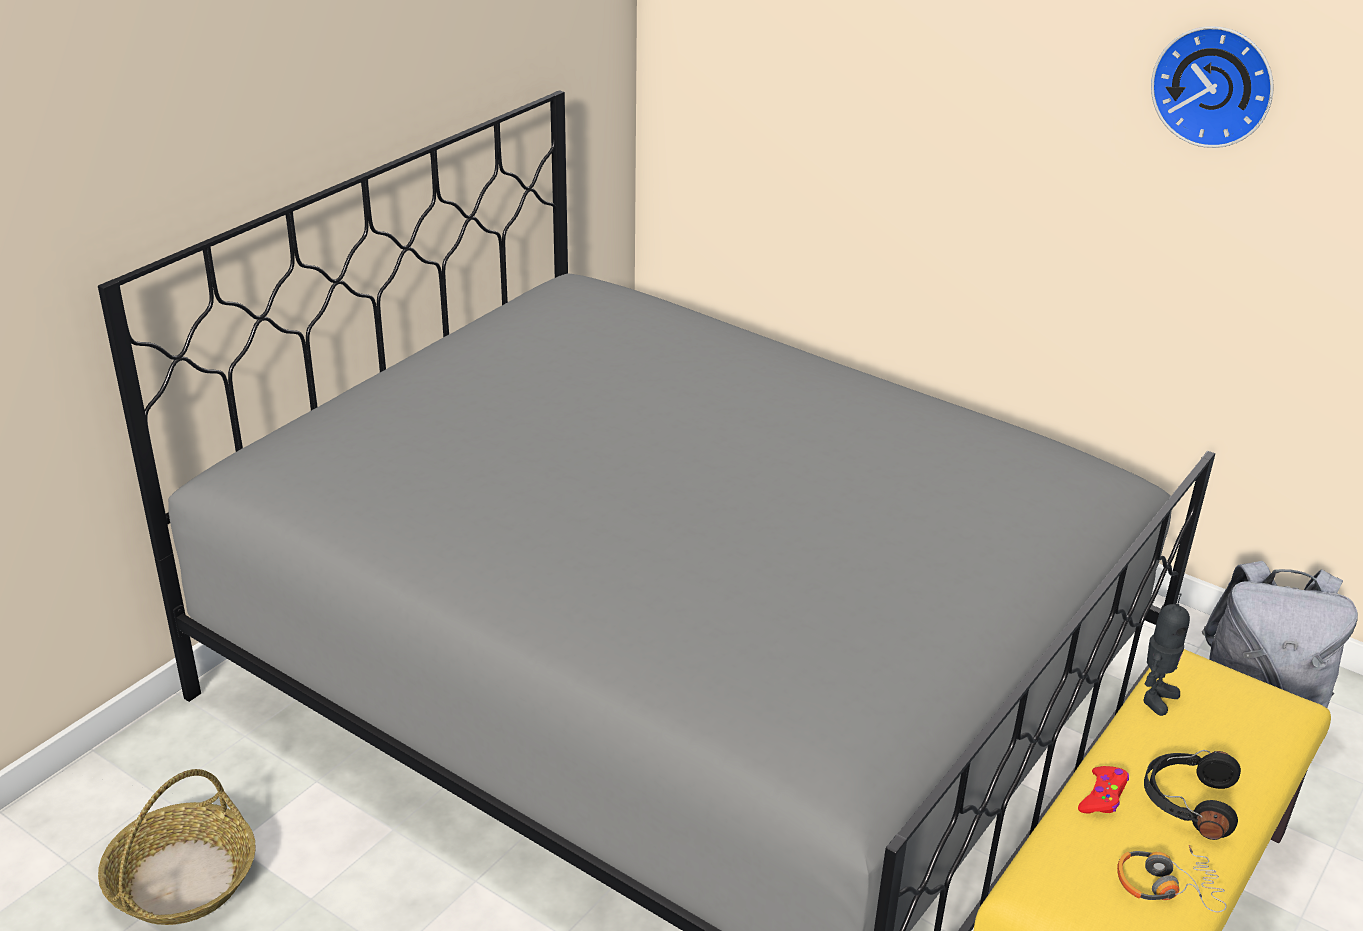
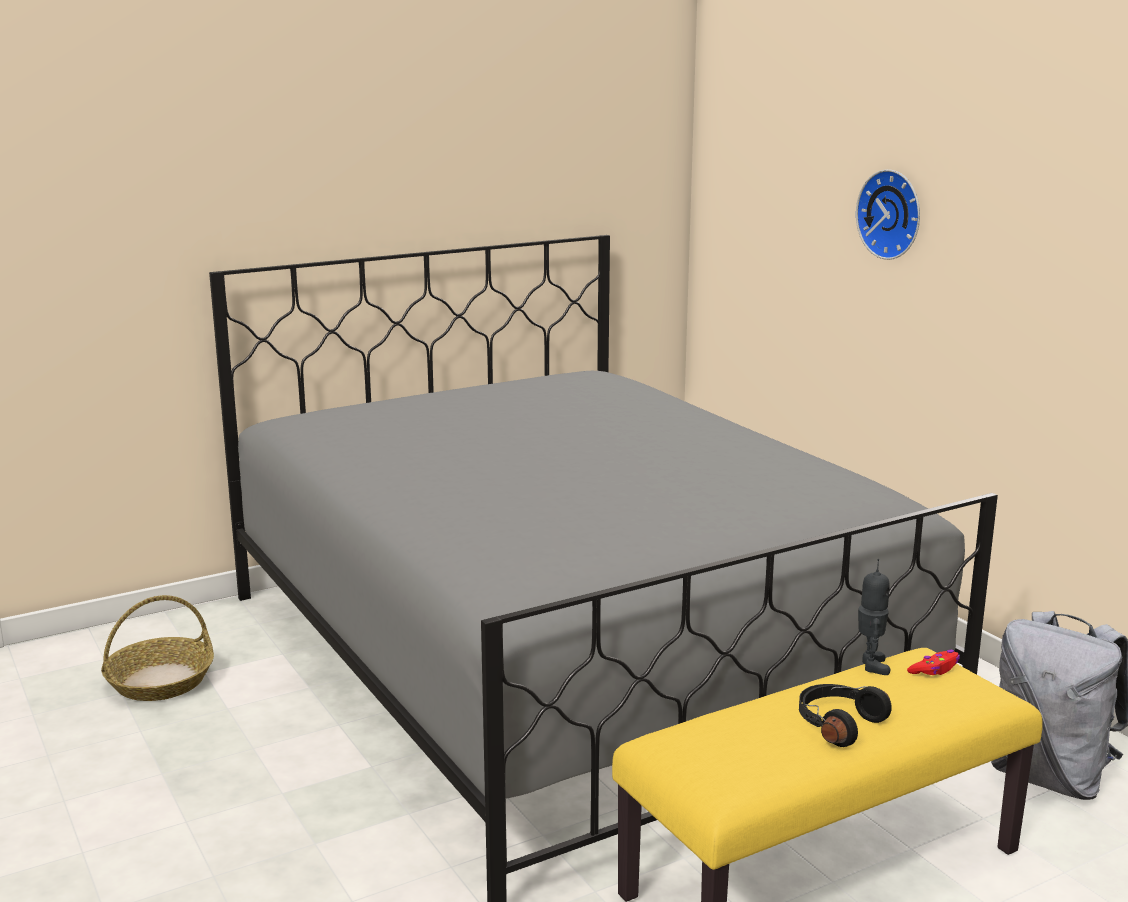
camera: 25 degrees right, 15 degrees down
red game controller [1078,766,1129,814] -> red game controller moved to [907,650,960,675]
headphones [1117,845,1226,912] -> none
toy robot [1143,593,1190,716] -> toy robot turned 60 degrees counterclockwise [858,559,890,675]
wall clock [1151,26,1274,148] -> wall clock moved to [856,169,920,260]

